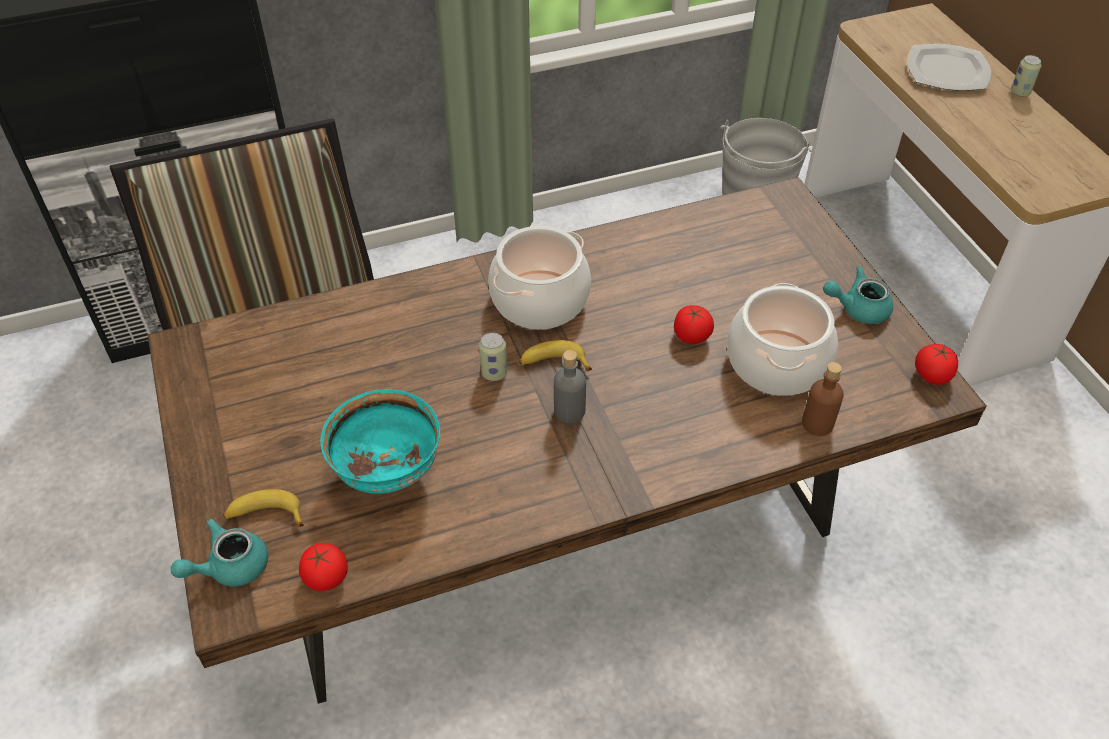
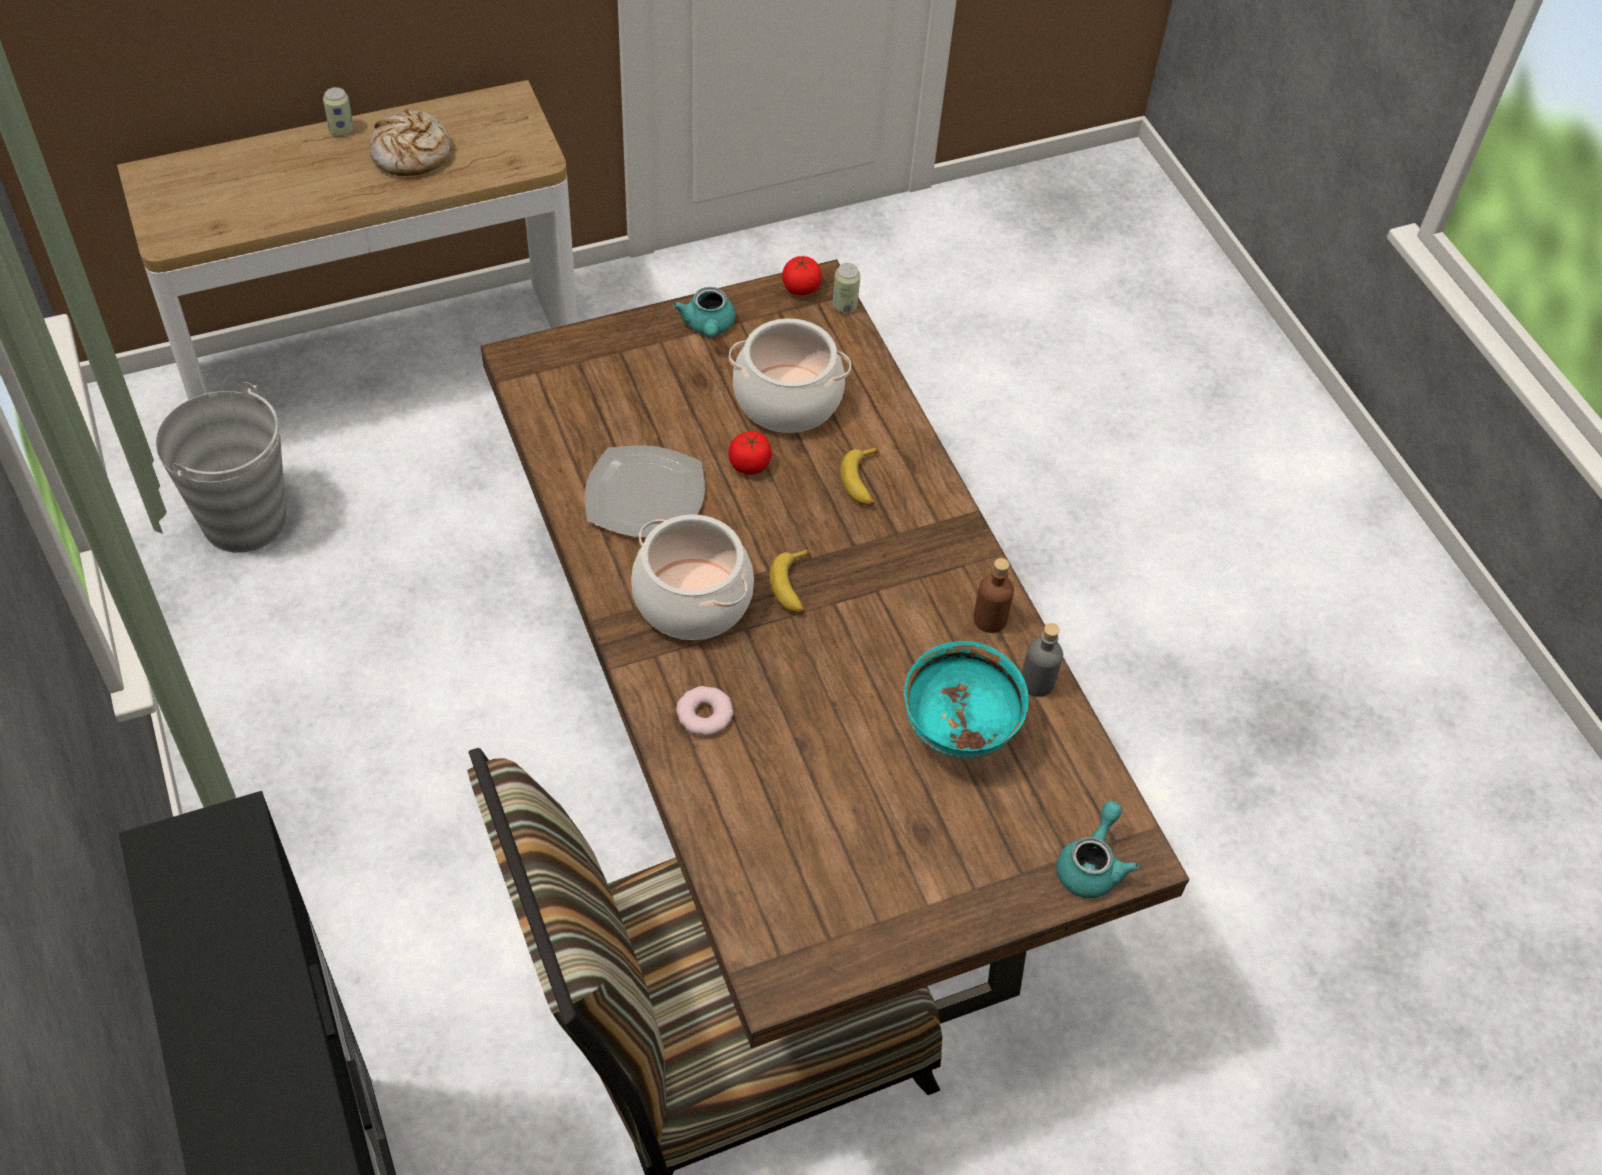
camera: 95 degrees left, 5 degrees up
turquoise teapot [171,519,268,586] -> turquoise teapot turned 120 degrees counterclockwise [1056,801,1139,898]
banana [223,489,304,527] -> banana moved to [840,446,878,506]
tomato [299,543,348,591] -> none
can [479,333,507,381] -> can moved to [833,263,860,313]
grey bottle [554,350,586,423] -> grey bottle moved to [1021,623,1063,697]
brown bottle [802,362,844,436] -> brown bottle moved to [973,558,1014,633]
plate [907,44,991,91] -> plate moved to [585,446,705,538]
none -> bread [369,108,451,176]
none -> donut [676,686,734,736]

